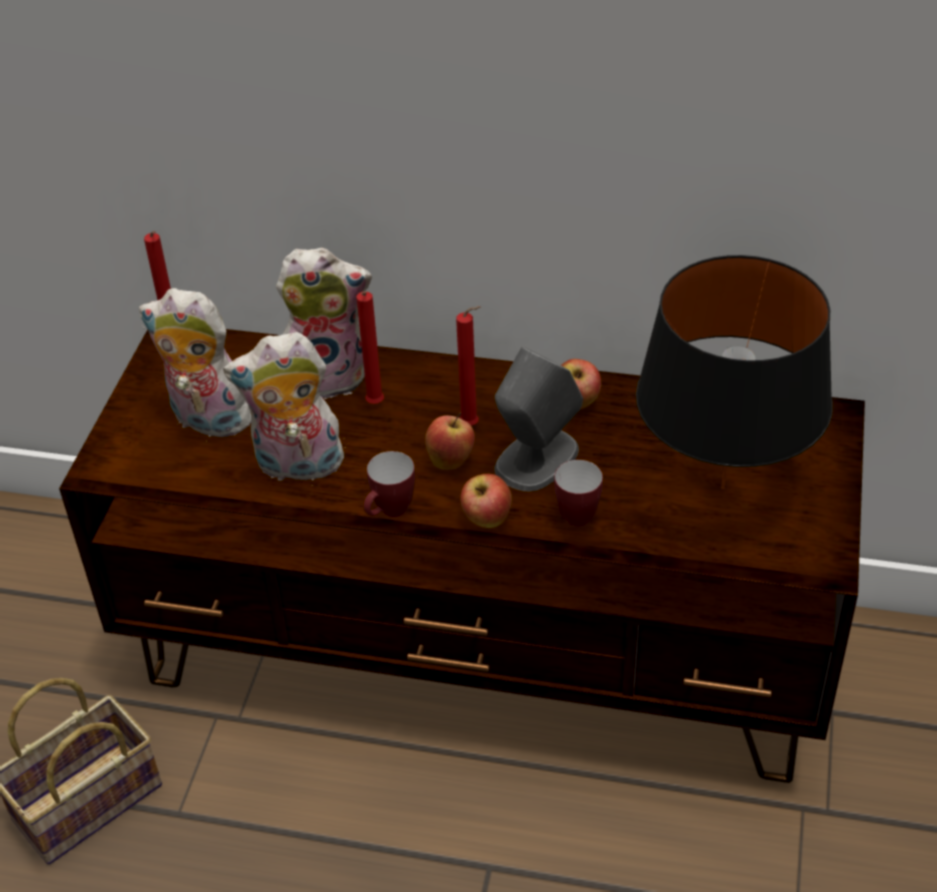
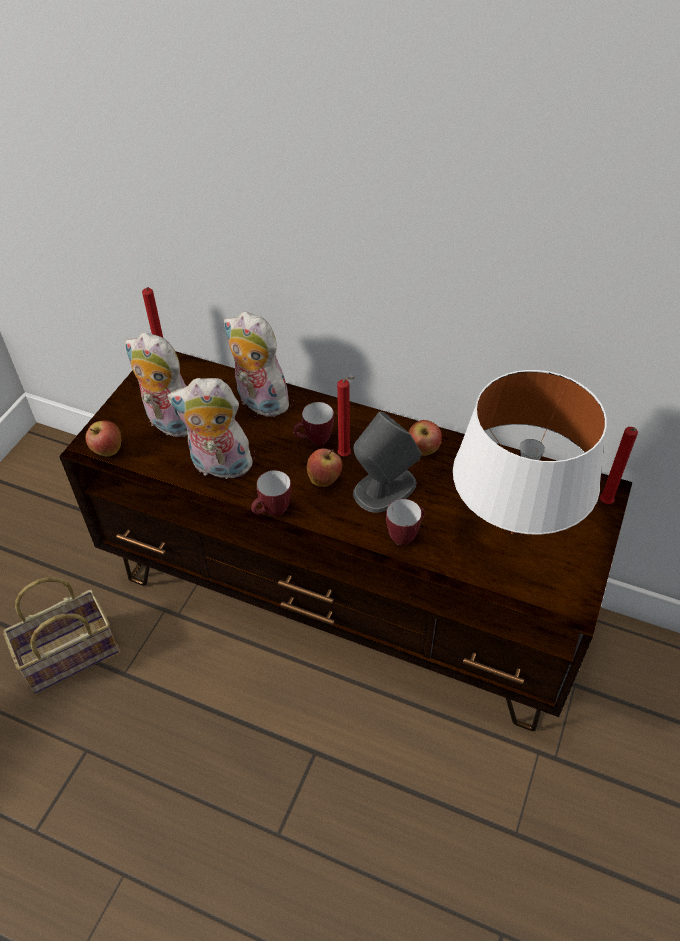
camera: 10 degrees right, 5 degrees up
plush toy [276,248,372,399] -> plush toy turned 150 degrees counterclockwise [224,312,289,416]
red candle [356,291,384,404] -> red candle moved to [600,427,638,504]
apple [460,474,512,528] -> apple moved to [85,420,121,456]
black table lamp [636,255,833,489] -> white table lamp [453,370,607,535]
none -> mug [293,402,334,446]

